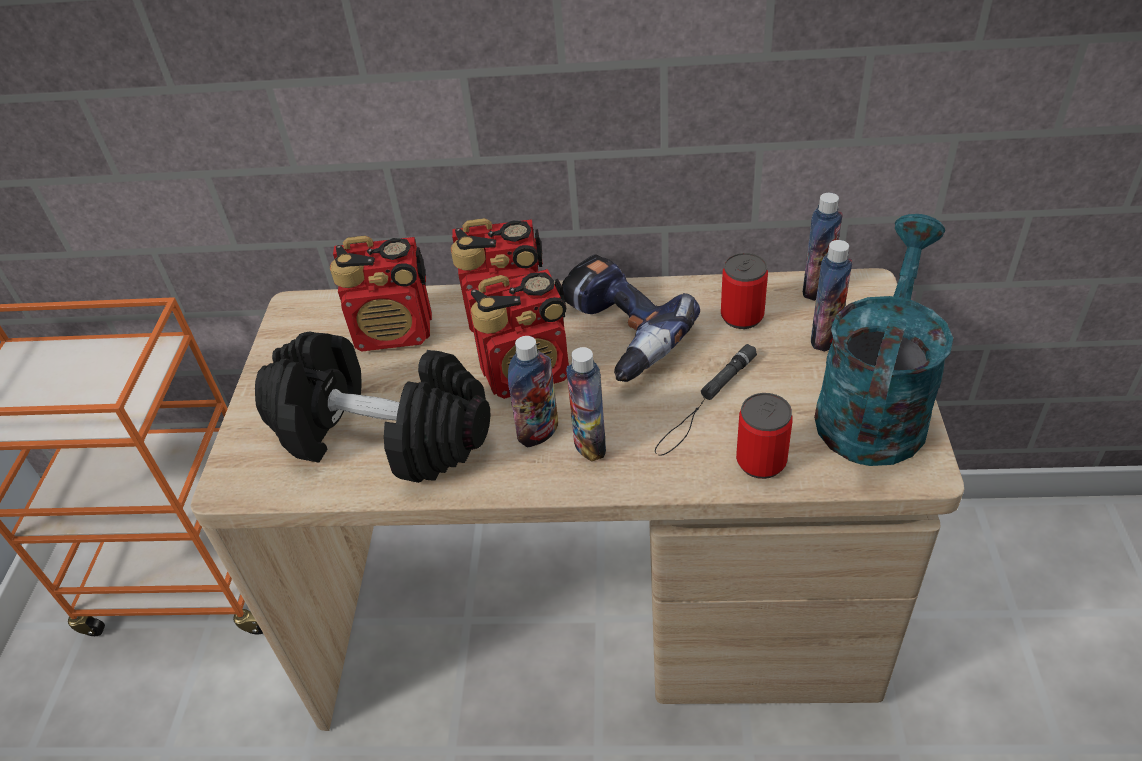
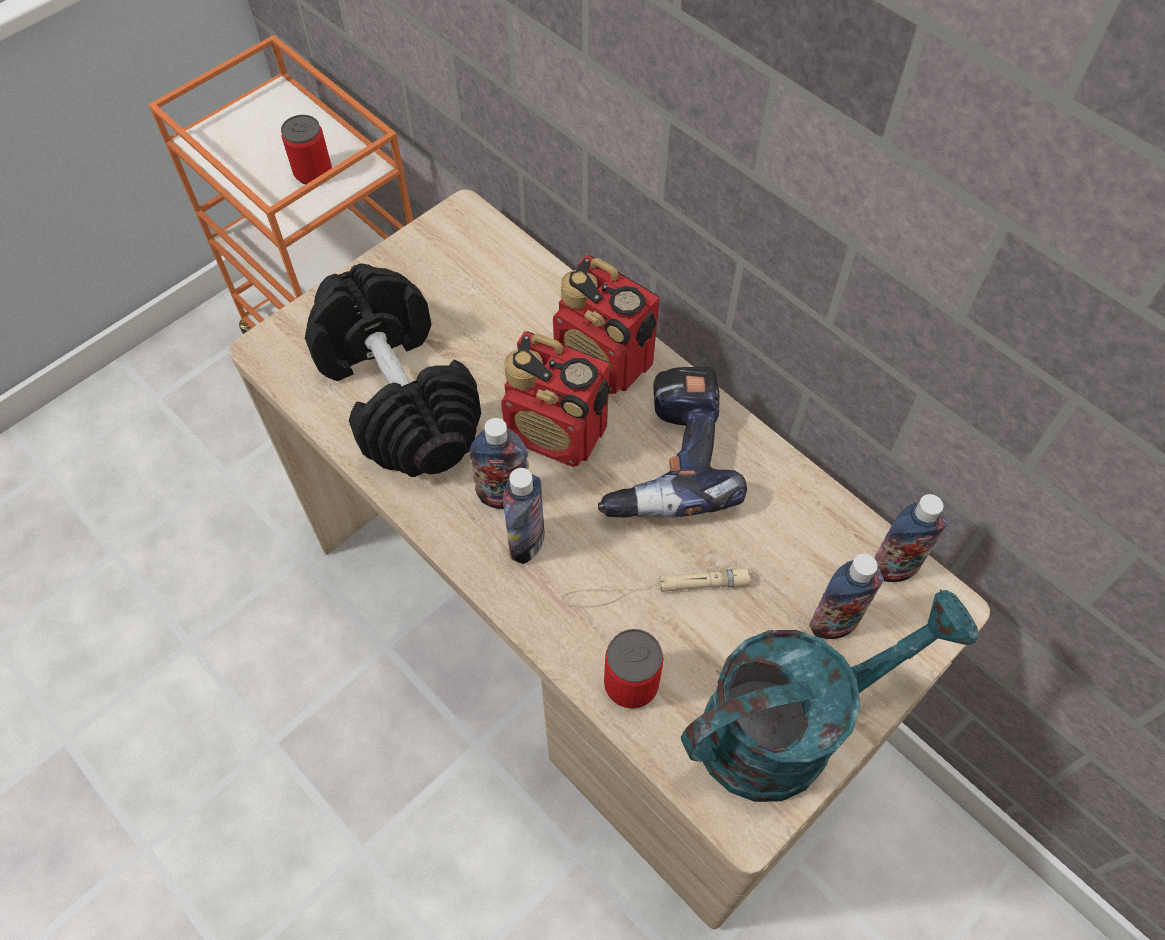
camera: 40 degrees right, 15 degrees up
radio [330,236,432,351] -> none
black flashlight [655,344,757,456] -> beige flashlight [562,568,751,608]
can [721,253,768,329] -> can moved to [281,115,332,185]

